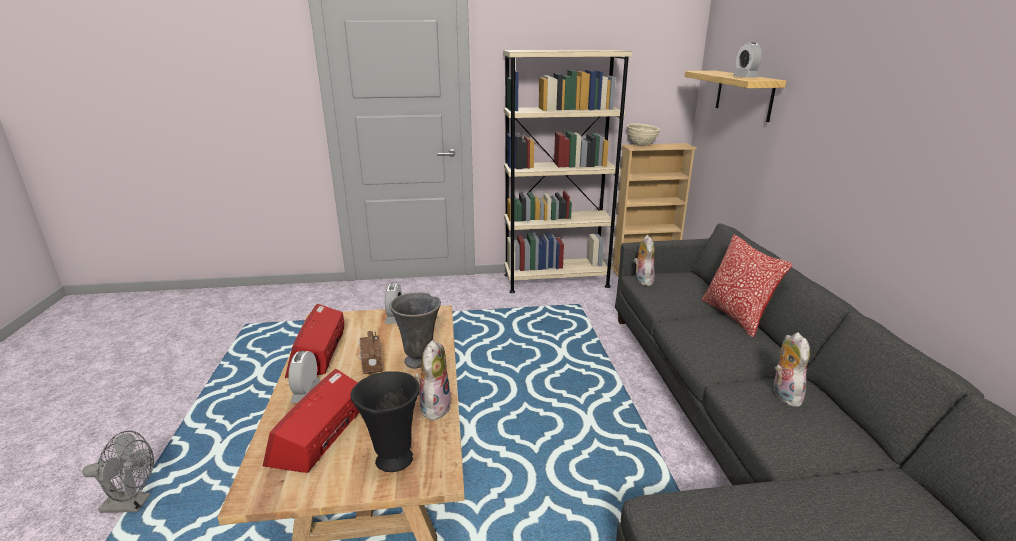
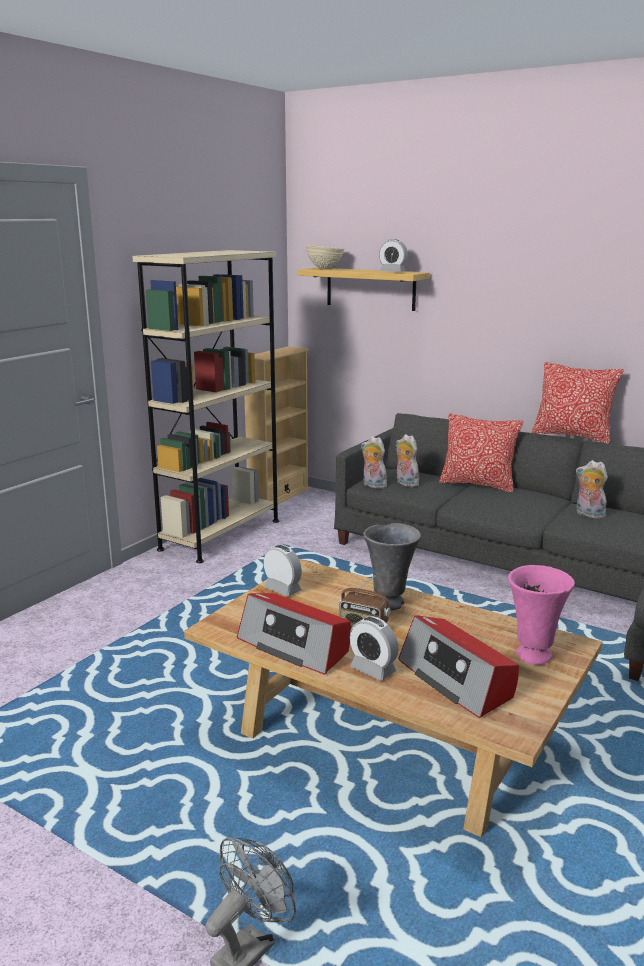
camera: 50 degrees left, 5 degrees down
black vase [351,371,420,472] -> pink vase [508,565,575,665]
plush toy [415,340,451,420] -> plush toy moved to [395,434,420,487]
beige bowl [627,123,660,146] -> beige bowl moved to [306,245,344,269]
none -> pillow [532,362,624,444]

